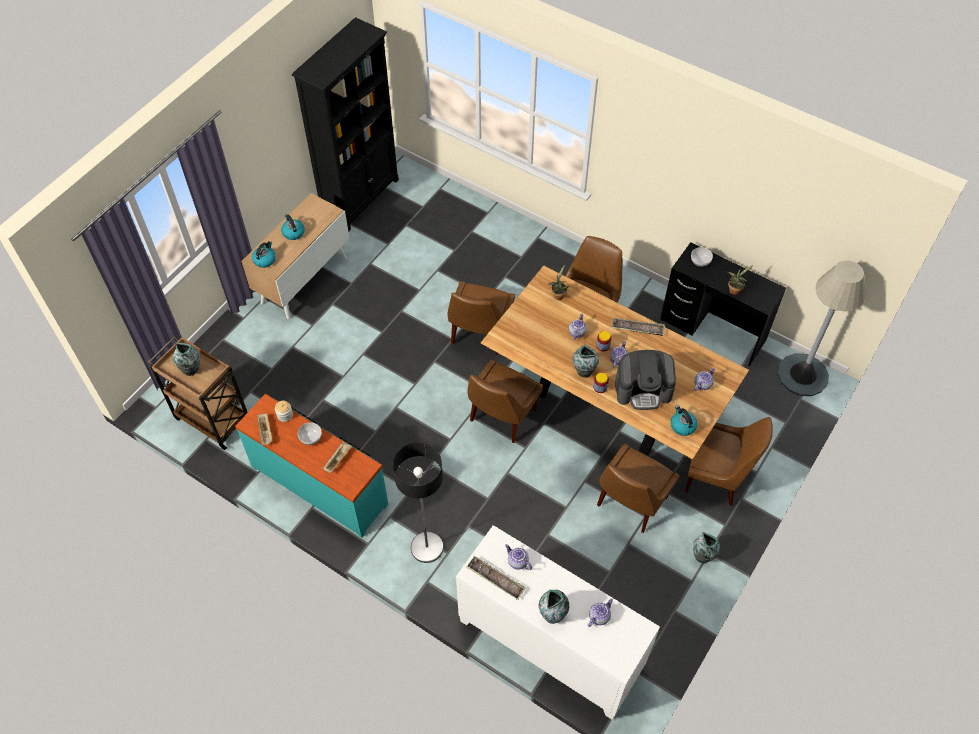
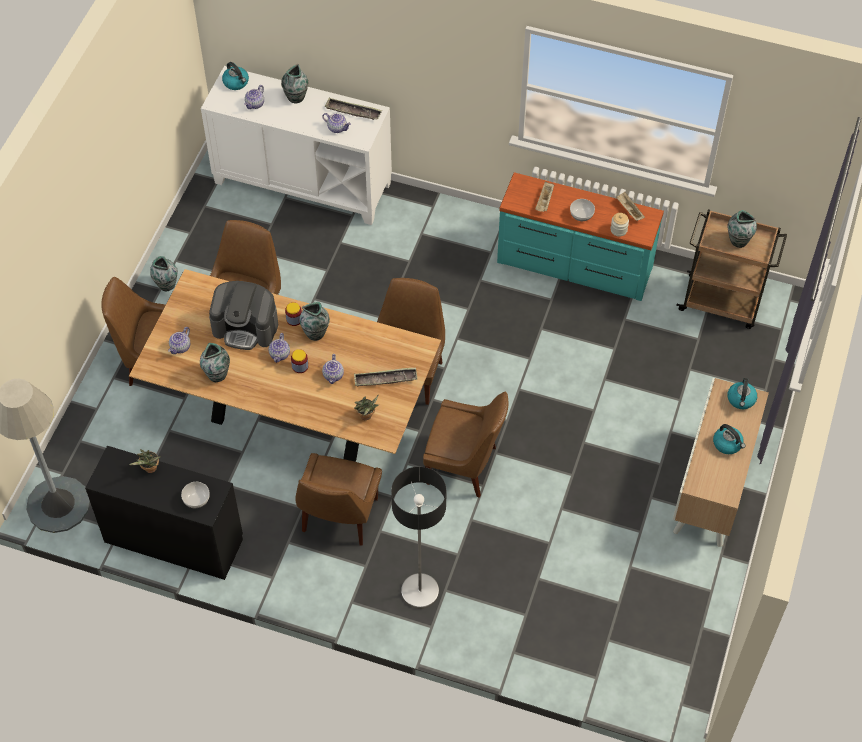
camera: 165 degrees right, 0 degrees up
black bookcase [292,17,399,231] -> none
floor lamp [393,442,444,563] -> floor lamp moved to [391,467,446,609]
brown chair [448,281,515,355] -> brown chair turned 105 degrees clockwise [423,392,508,498]
tray [612,318,665,336] -> tray moved to [354,367,417,386]
coffee machine [615,350,676,410] -> coffee machine turned 150 degrees counterclockwise [209,281,278,350]
kettle [671,405,697,436] -> kettle moved to [222,62,249,90]
none -> vase [200,343,230,382]

